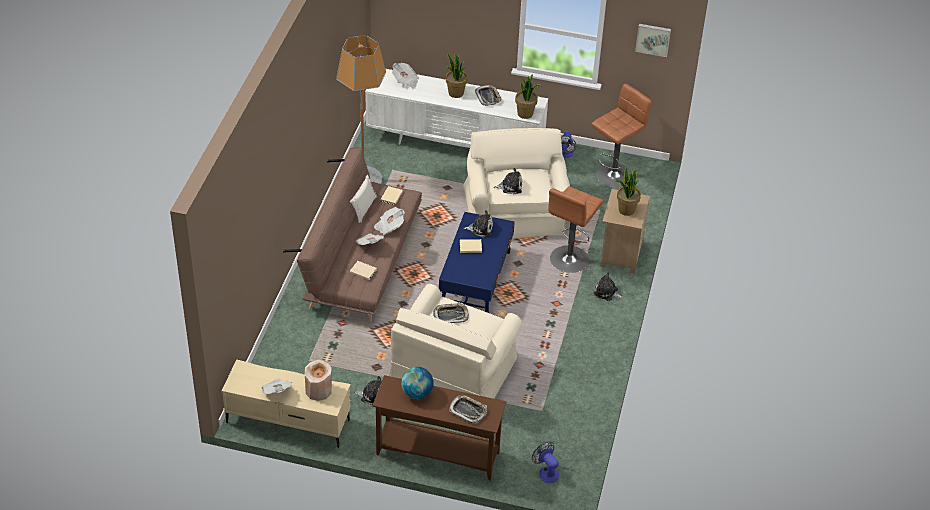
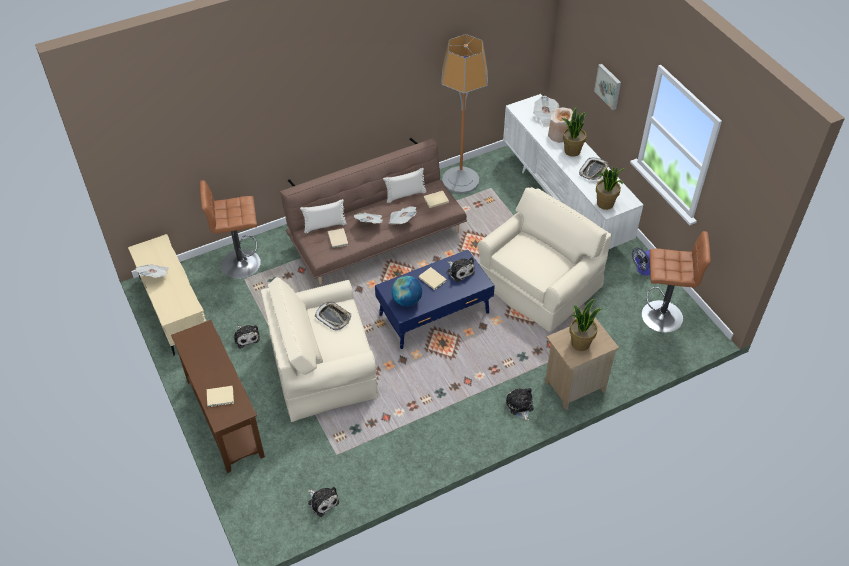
camera: 50 degrees right, 5 degrees up
beige vase [305,359,332,401] -> beige vase moved to [548,107,573,143]
globe [401,367,434,399] -> globe moved to [391,276,422,307]
tray [449,395,487,423] -> beige book [207,386,234,407]
plush toy [494,168,522,194] -> plush toy moved to [308,487,339,517]
fan [532,442,559,483] -> none
brown stool [548,186,603,273] -> brown stool moved to [200,180,261,279]
picture [635,24,671,57] -> picture moved to [594,64,621,110]
none -> white pillow [300,199,347,234]

